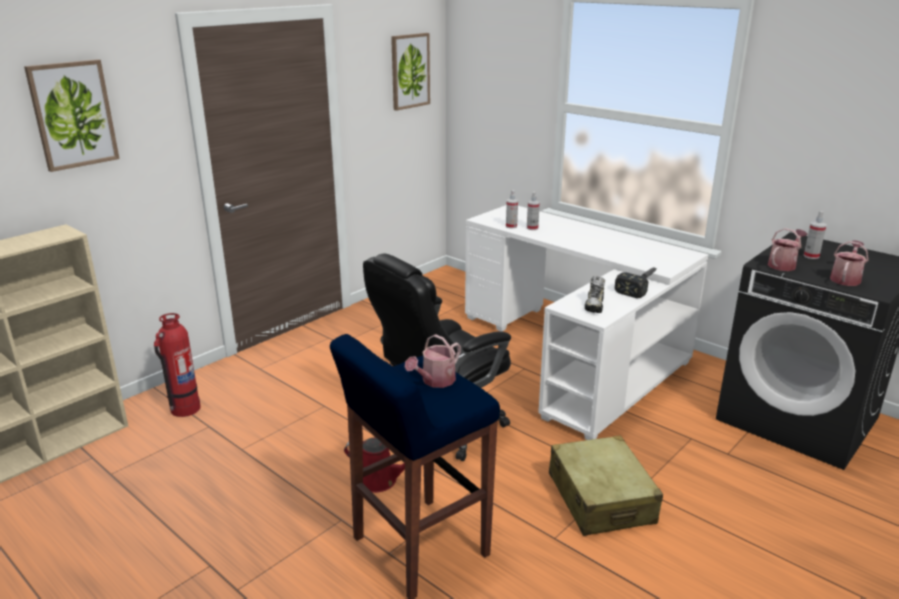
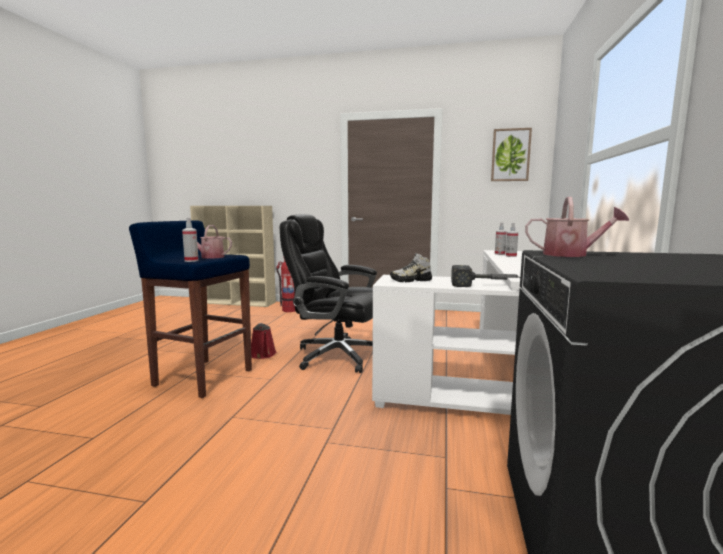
camera: 60 degrees right, 15 degrees down
picture [24,59,119,172] -> none
beige suitcase [549,435,663,536] -> none
spray bottle [804,211,827,259] -> spray bottle moved to [182,218,199,262]
watering can [830,240,868,286] -> none

